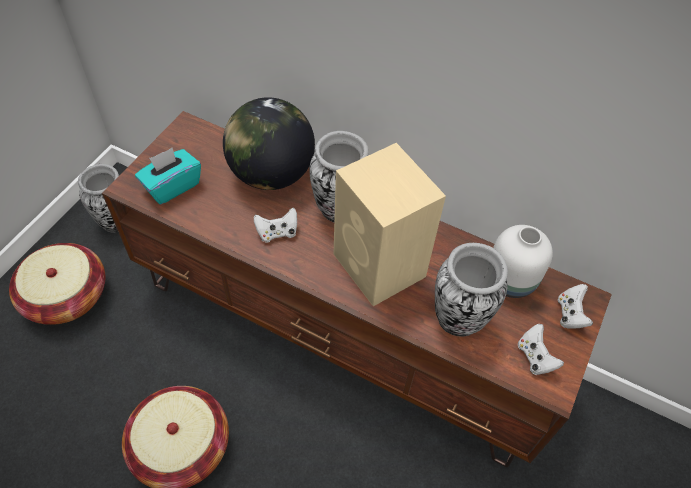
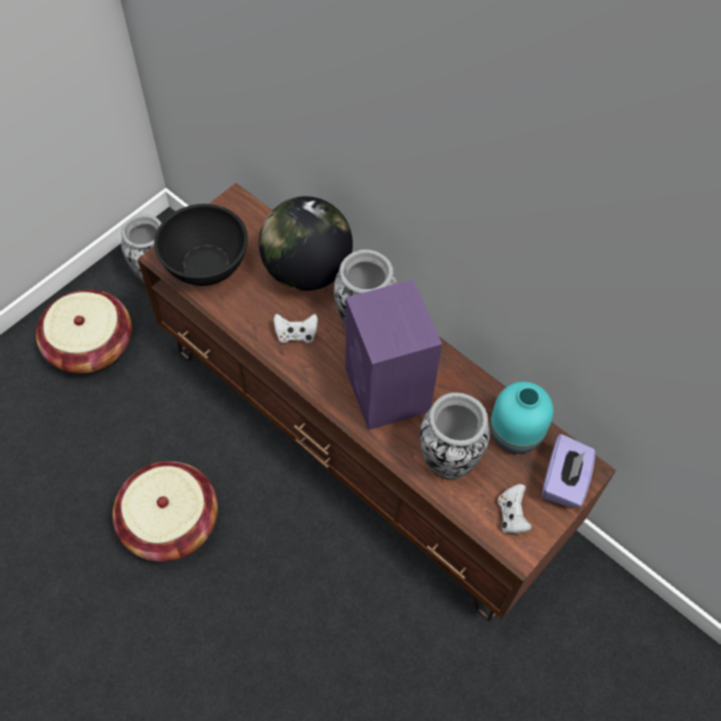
camera: 15 degrees right, 5 degrees up
turquoise tissue box [135,148,201,204] -> black bowl [154,204,248,286]
beige speaker [333,143,446,306] -> purple speaker [345,279,442,430]
white vase [493,225,553,298] -> turquoise vase [490,382,553,454]
white game controller [558,284,593,328] -> purple tissue box [542,434,595,508]

